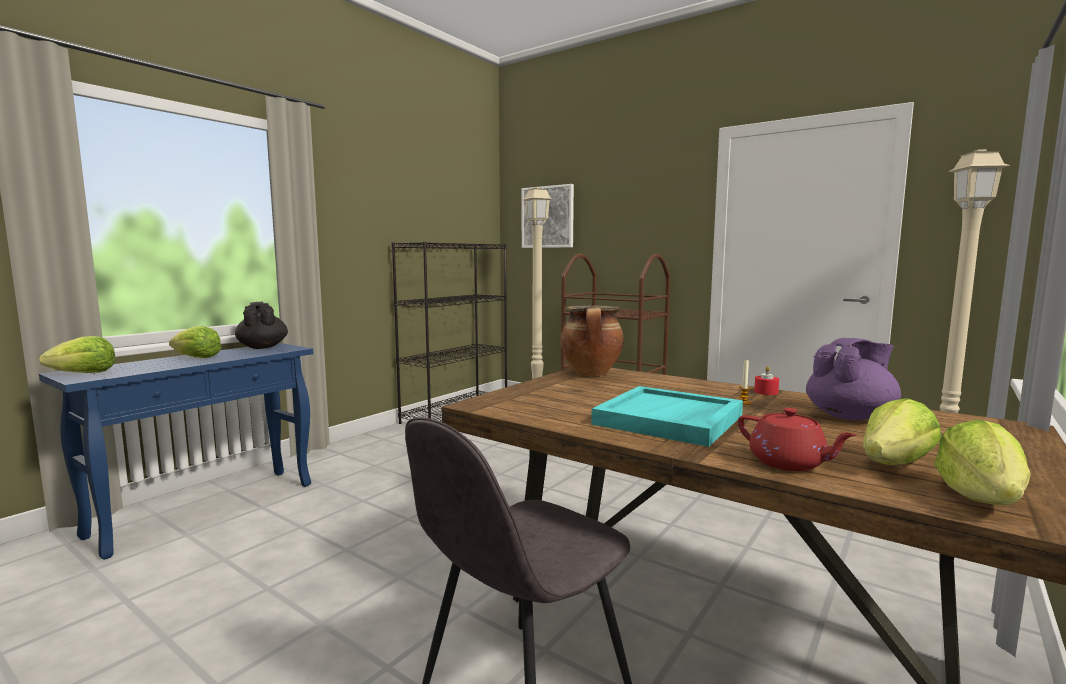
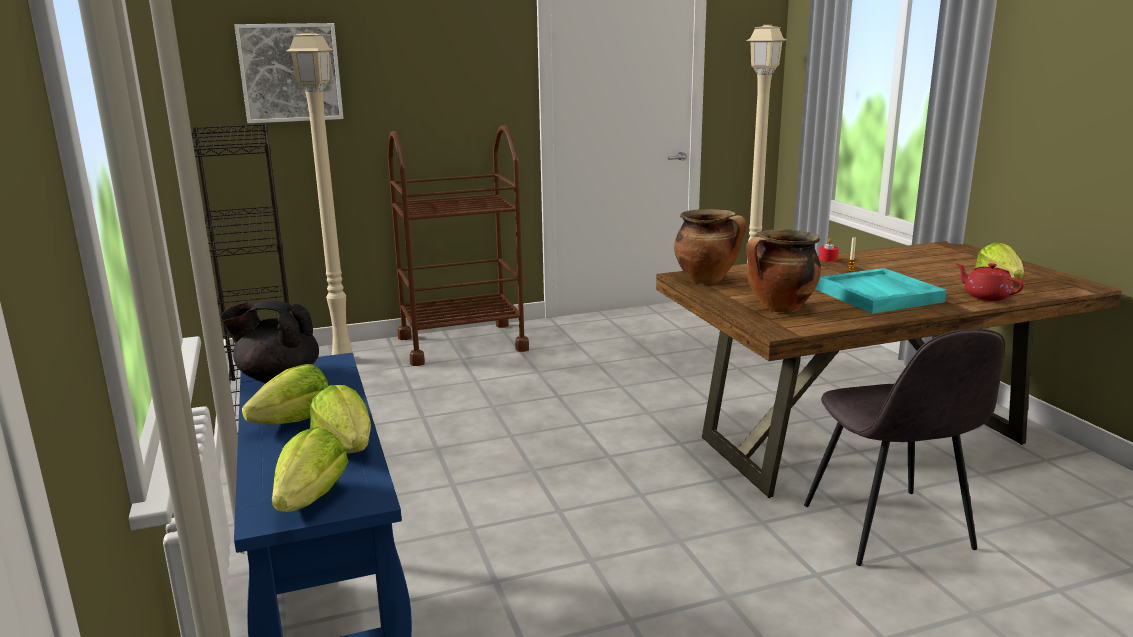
camera: 55 degrees left, 10 degrees up
red teapot [738,408,857,471] -> red teapot turned 120 degrees counterclockwise [956,263,1024,301]
purple teapot [806,338,901,420] -> none
lettuce [934,420,1031,505] -> lettuce moved to [310,385,371,454]
none -> cooking pot [746,229,821,313]

